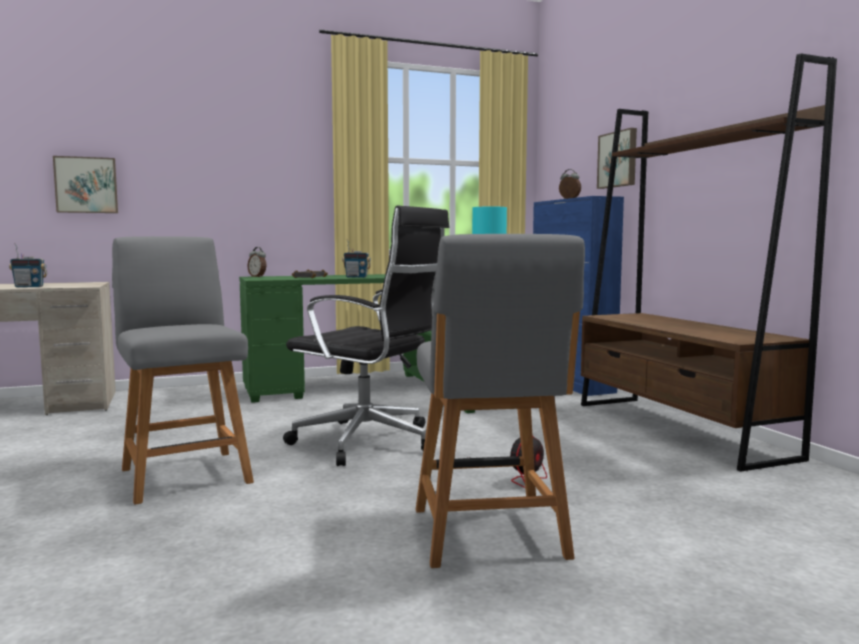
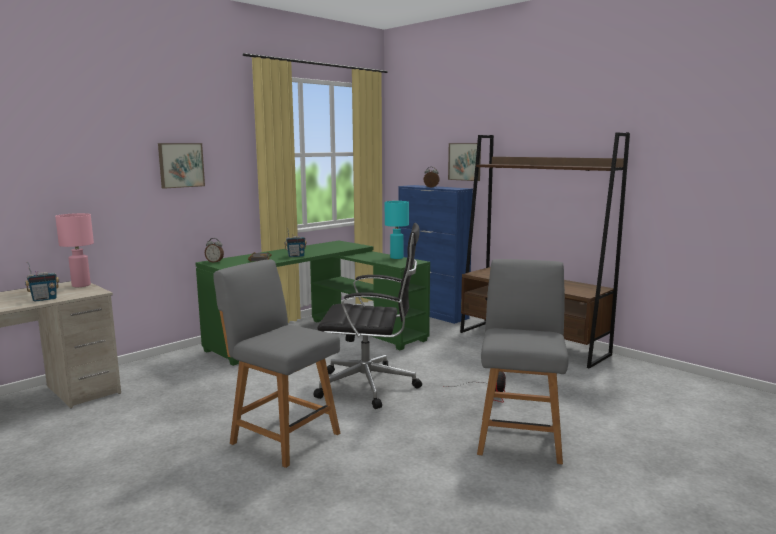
camera: 25 degrees left, 5 degrees up
picture [53,156,118,213] -> picture moved to [158,143,205,189]
grey chair [416,234,585,568] -> grey chair turned 135 degrees counterclockwise [477,259,569,464]
none -> pink table lamp [55,213,94,287]

